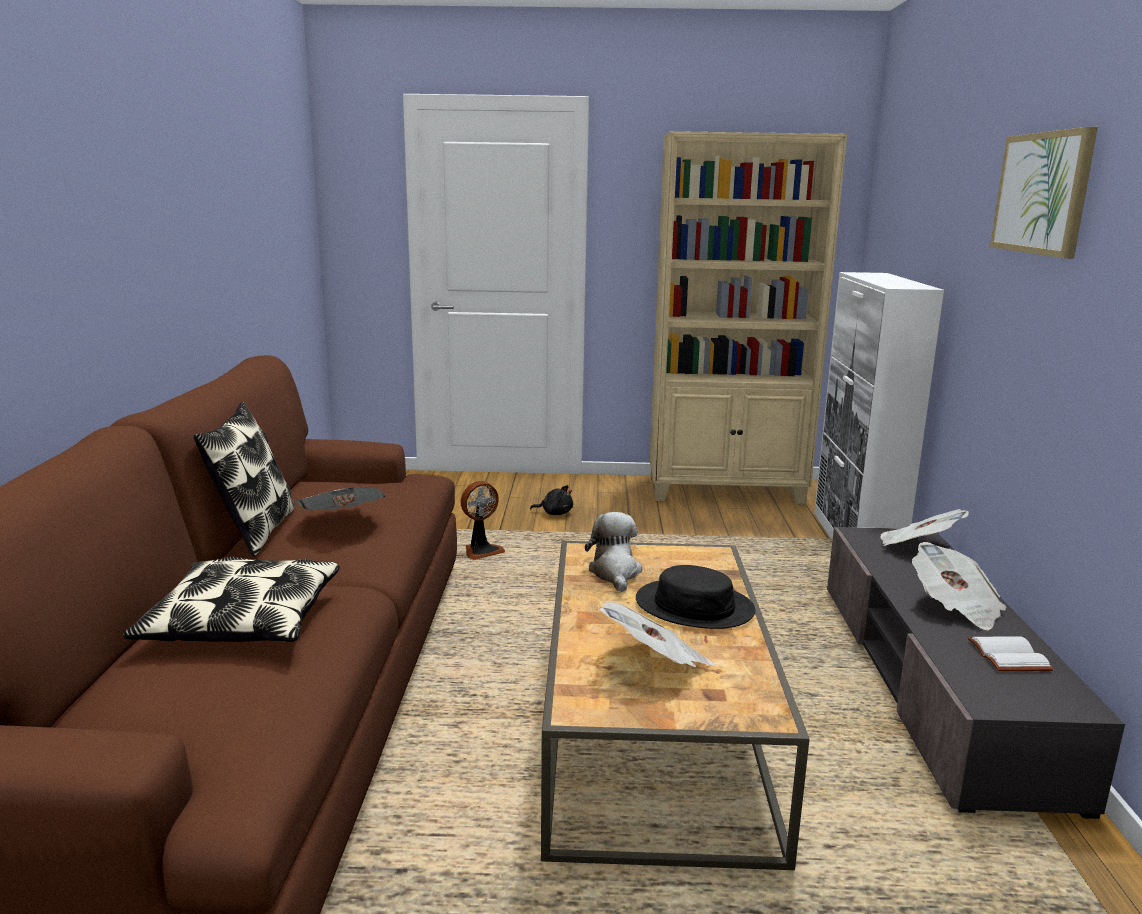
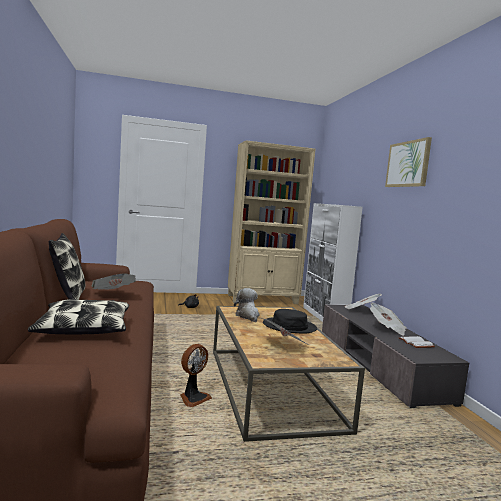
camera: 15 degrees left, 10 degrees down
fan [461,481,505,560] -> fan moved to [180,344,212,407]

